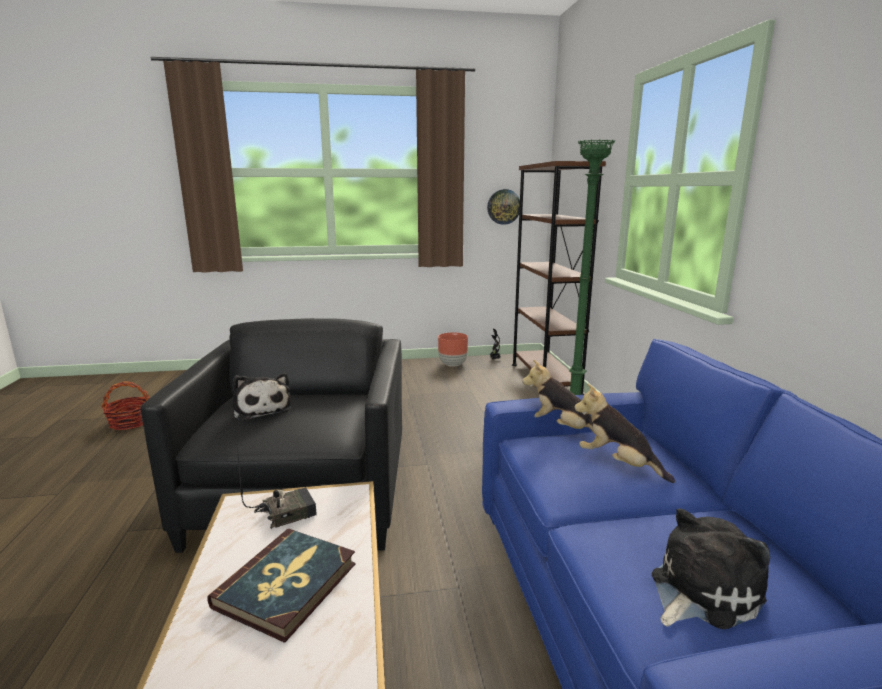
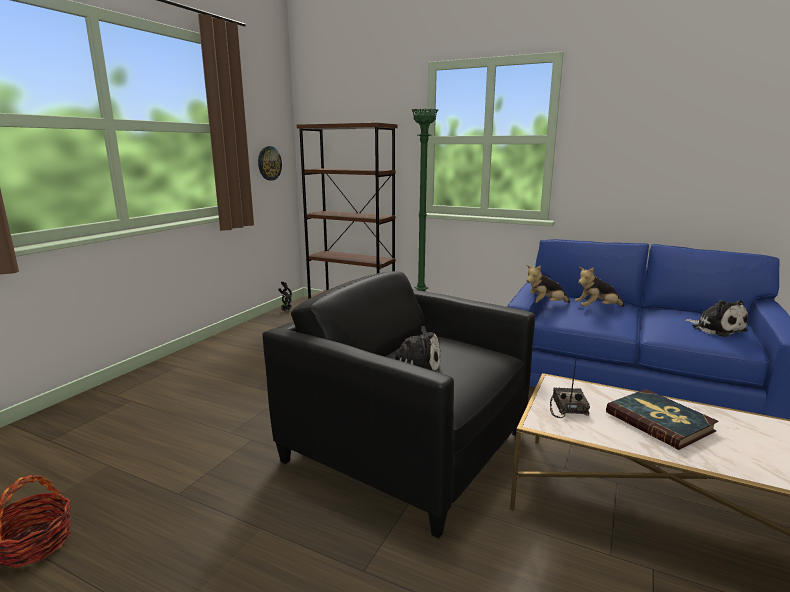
camera: 55 degrees left, 0 degrees up
brown planter [438,332,468,367] -> none
plush toy [652,508,770,629] -> plush toy turned 150 degrees clockwise [685,300,748,337]

